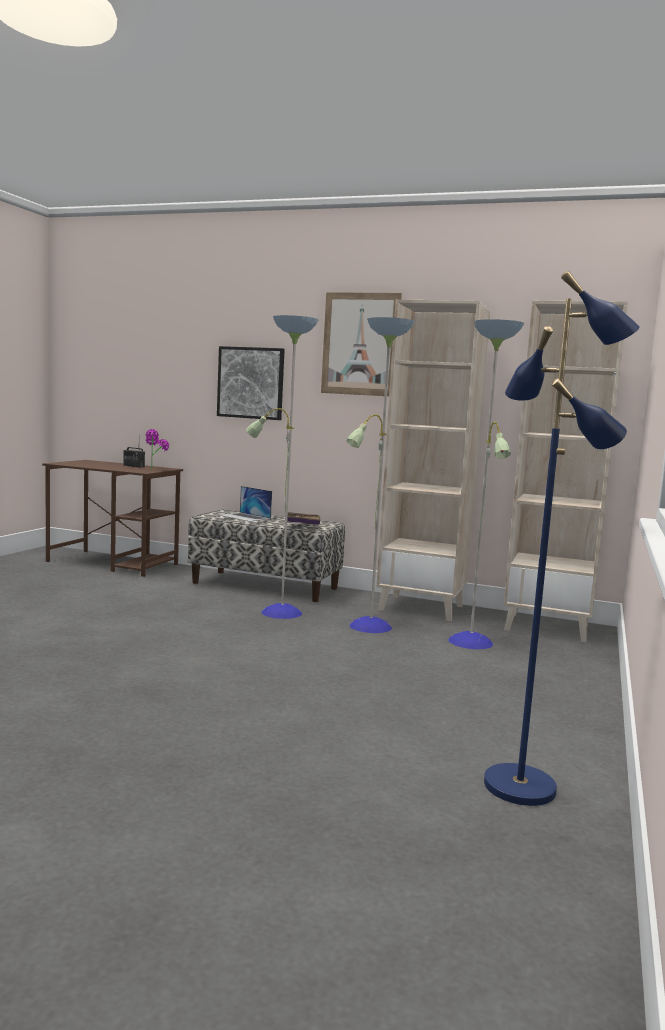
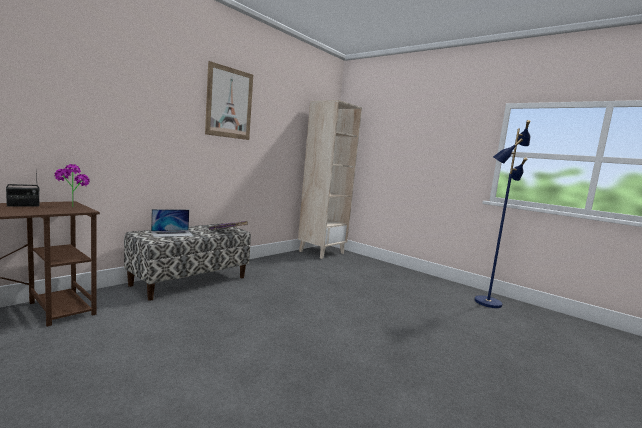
camera: 70 degrees left, 0 degrees up
picture [217,346,285,420] -> none
floor lamp [246,315,524,649] -> none
beige bookcase [376,300,490,621] -> none

